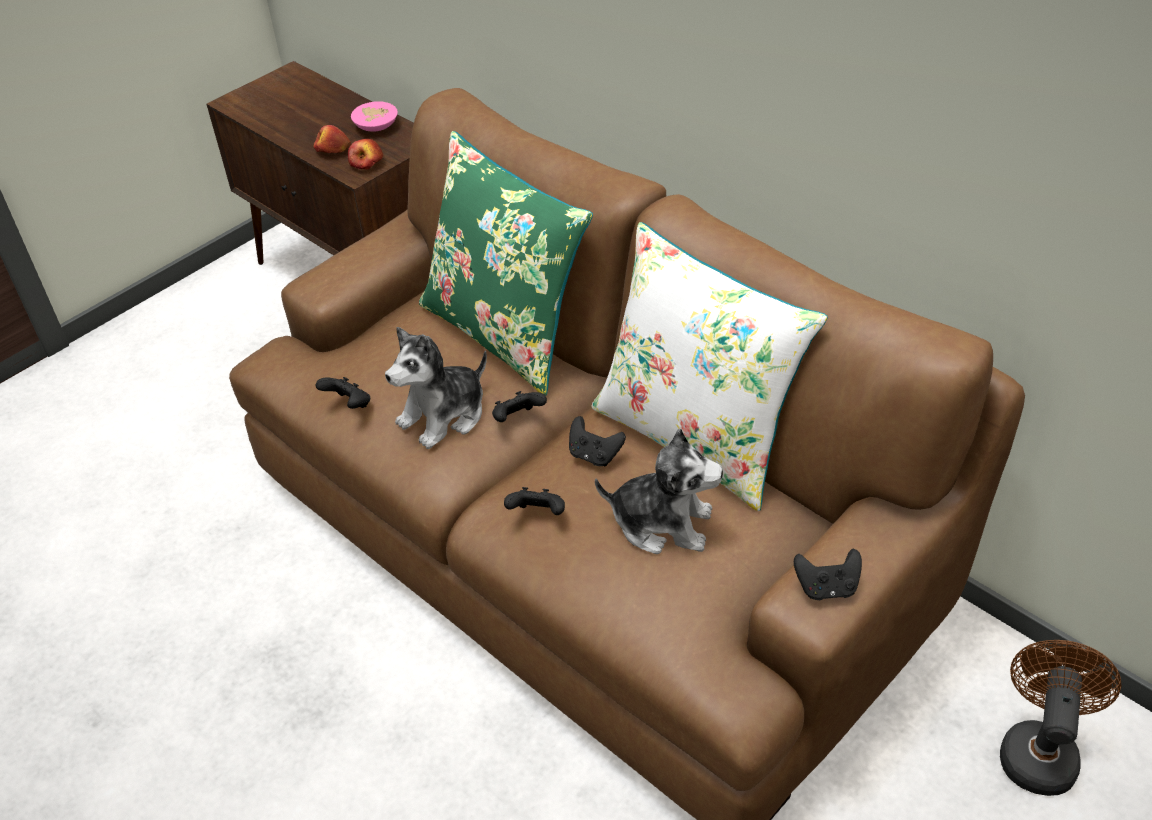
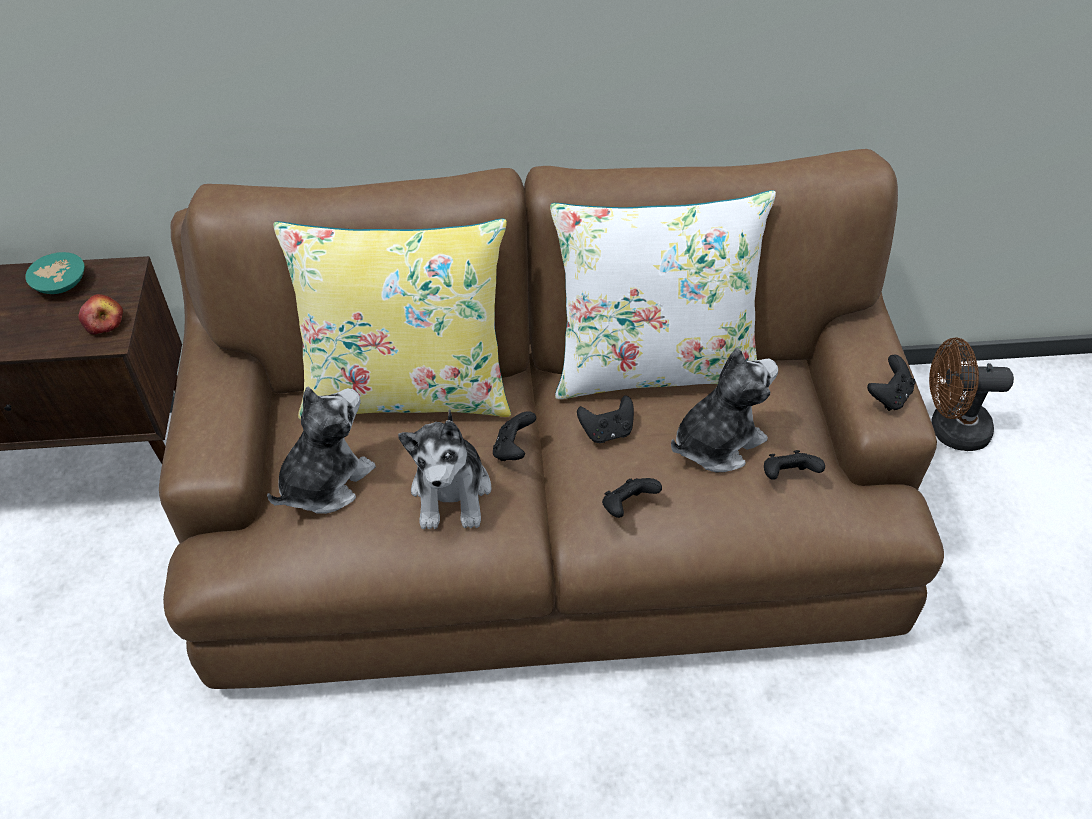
camera: 50 degrees left, 5 degrees up
apple [313,125,351,153] -> none
black game controller [316,377,370,409] -> black game controller moved to [764,450,825,480]
pink bowl [351,101,398,132] -> turquoise bowl [25,252,85,294]
green pillow [419,131,593,396] -> yellow pillow [273,219,511,420]
brown fan [1000,640,1121,796] -> brown fan turned 60 degrees counterclockwise [929,337,1014,451]
none -> plush toy [267,387,376,514]

